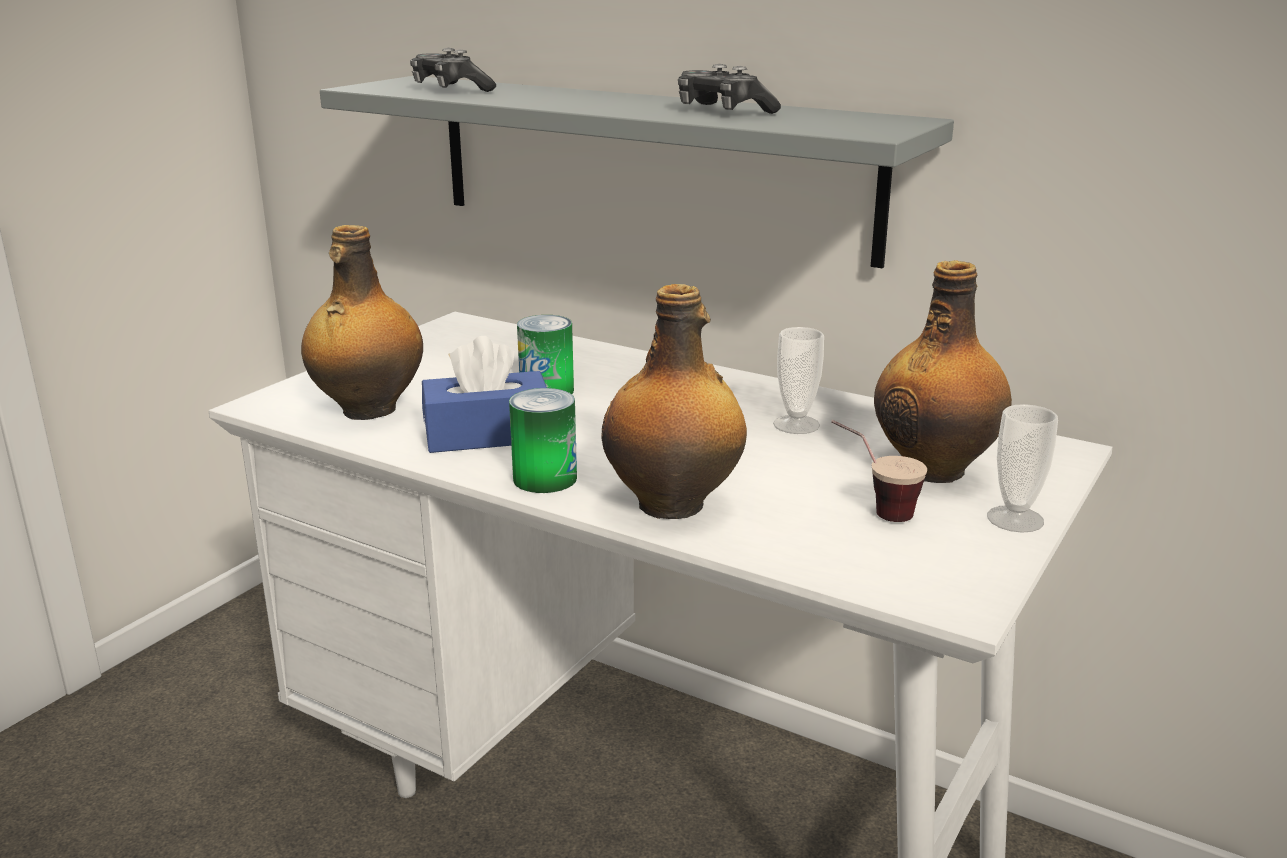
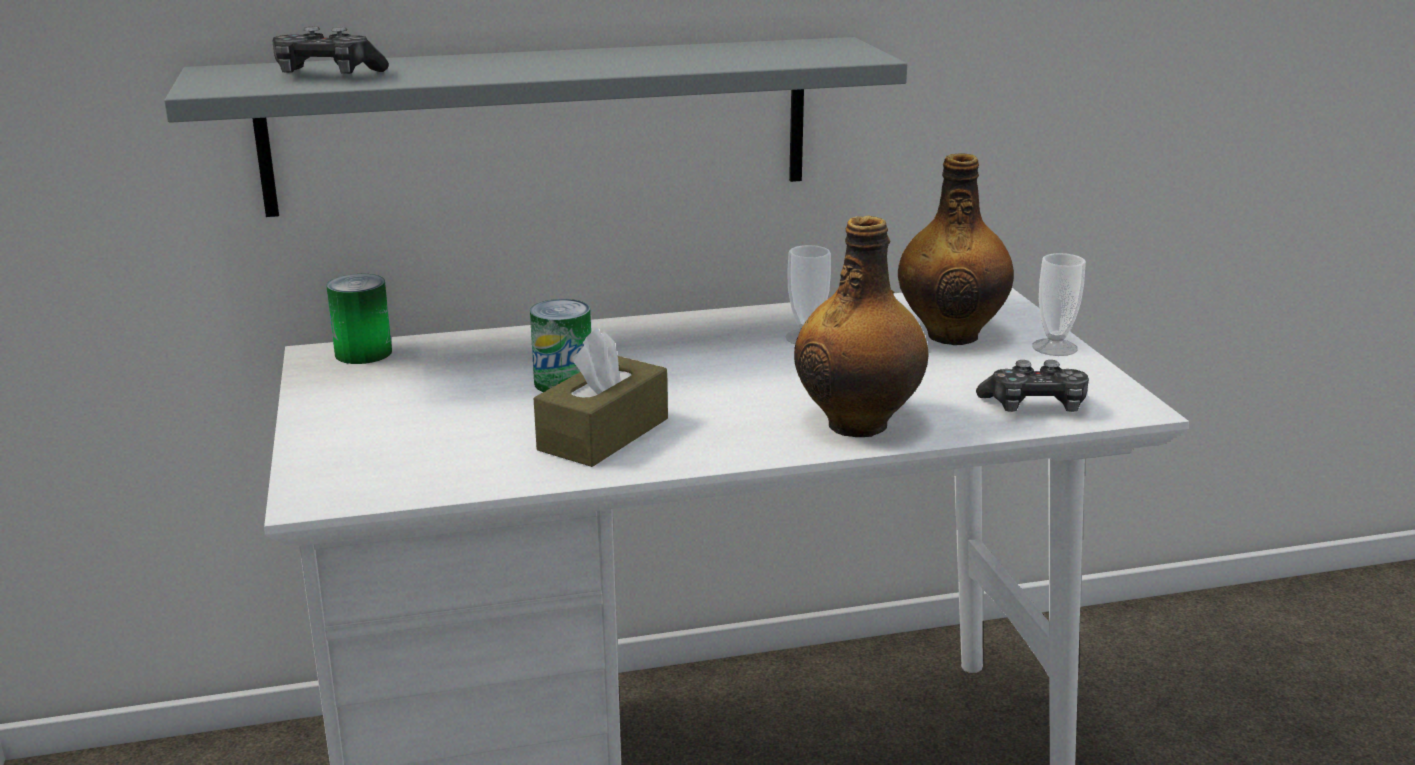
camera: 45 degrees left, 0 degrees up
bottle [301,225,423,420] -> none
blue tissue box [422,336,547,453] -> brown tissue box [534,328,668,467]
can [509,388,577,493] -> can moved to [326,274,392,364]
game controller [678,64,781,114] -> game controller moved to [976,360,1089,412]
cup [831,420,927,522] -> none

